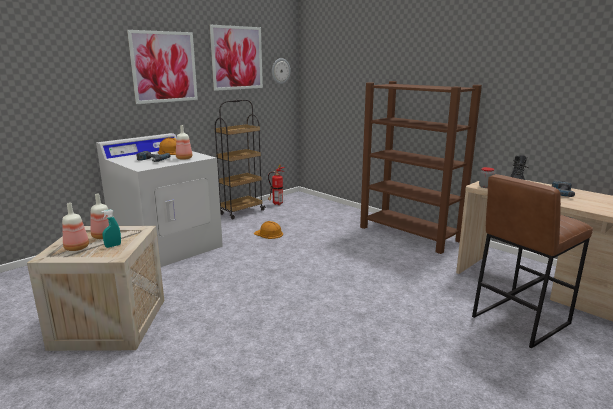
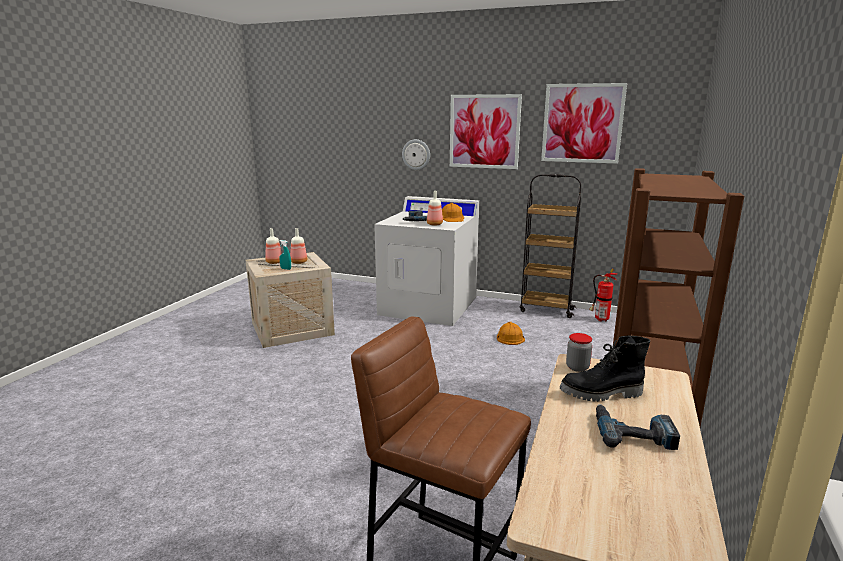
camera: 65 degrees right, 0 degrees up
wall clock [272,58,291,84] -> wall clock moved to [402,139,430,170]

